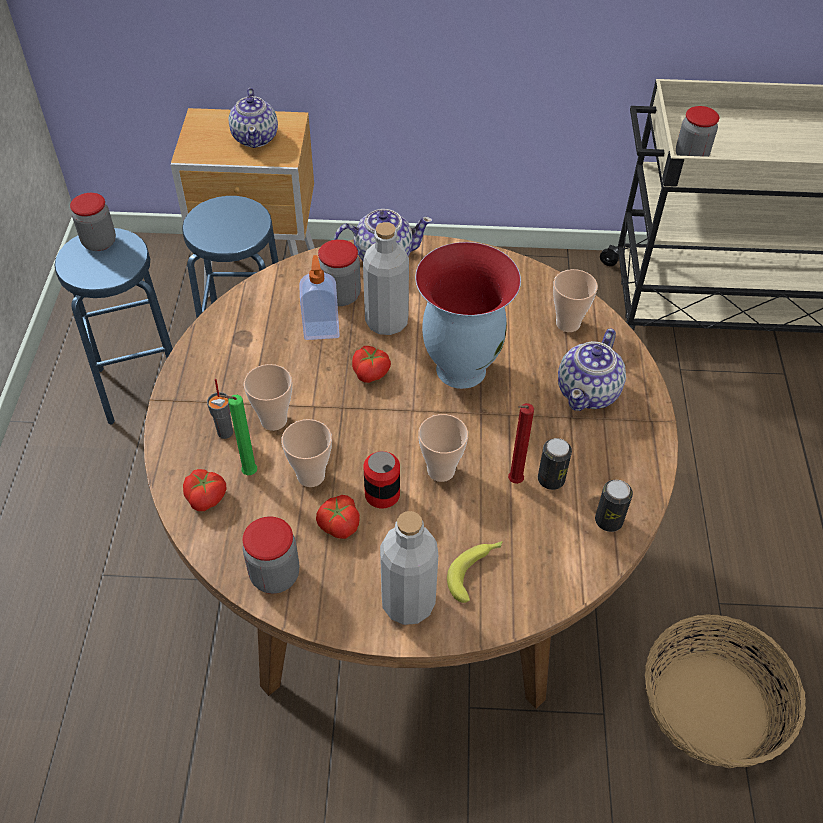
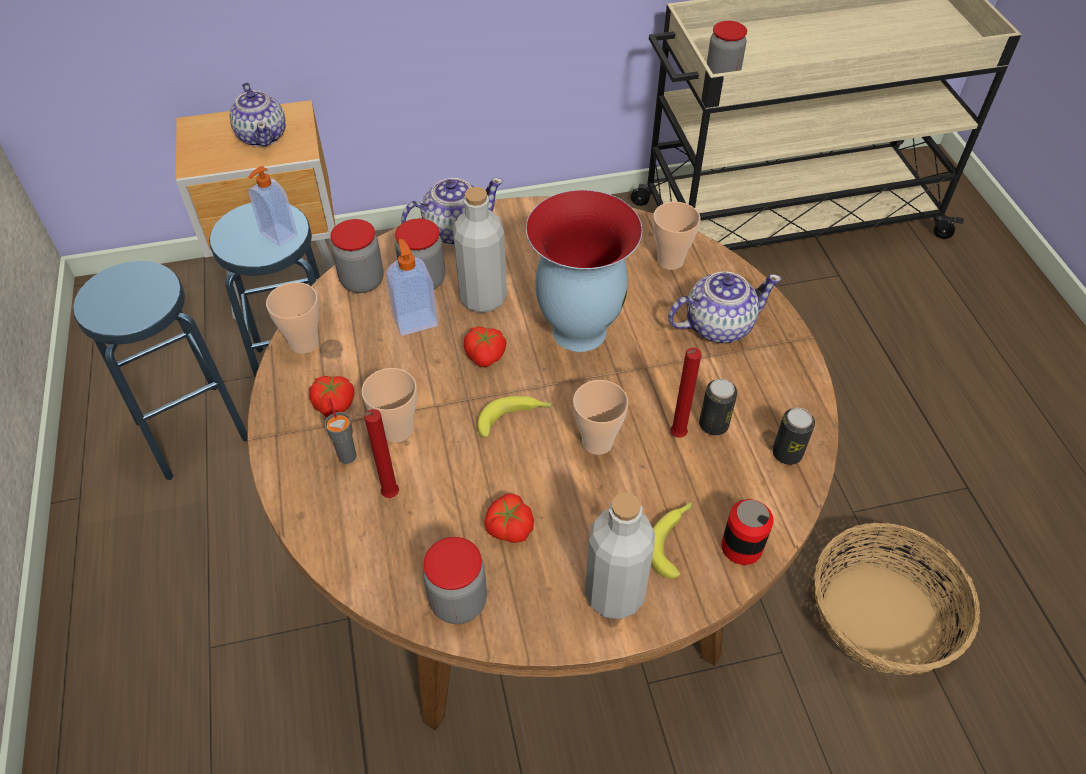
camera: 15 degrees left, 0 degrees up
jar [70,193,116,251] -> jar moved to [330,219,384,293]
tomato [183,469,226,511] -> tomato moved to [309,376,354,417]
green candle [220,395,257,475] -> red candle [356,409,399,498]
cup [281,419,332,487] -> cup moved to [266,282,319,354]
can [363,451,400,508] -> can moved to [721,499,773,565]
teapot [558,328,626,411] -> teapot turned 120 degrees counterclockwise [668,271,781,343]
none -> soap dispenser [248,166,298,247]
none -> banana [477,396,553,438]

